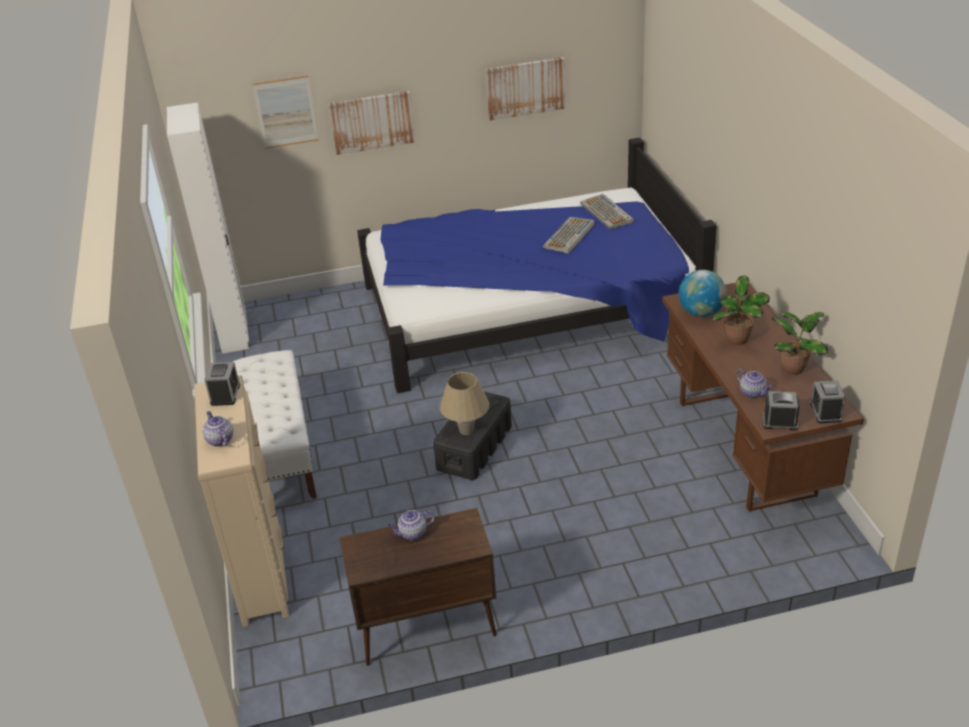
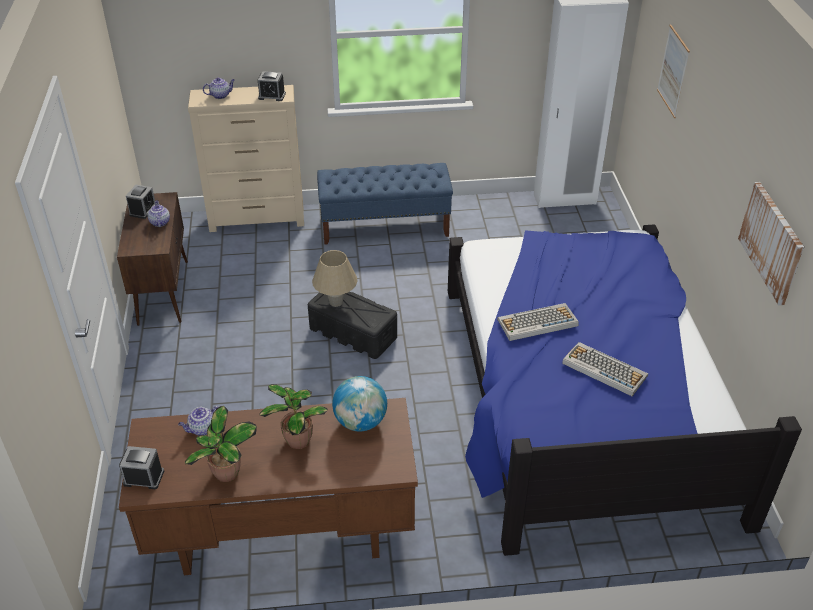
camera: 95 degrees right, 5 degrees up
white bench [233,350,317,499] -> blue bench [317,163,453,245]
picture [329,91,415,155] -> none
keyboard [580,194,634,229] -> keyboard moved to [497,303,579,341]
alarm clock [763,391,799,430] -> alarm clock moved to [126,185,155,219]

